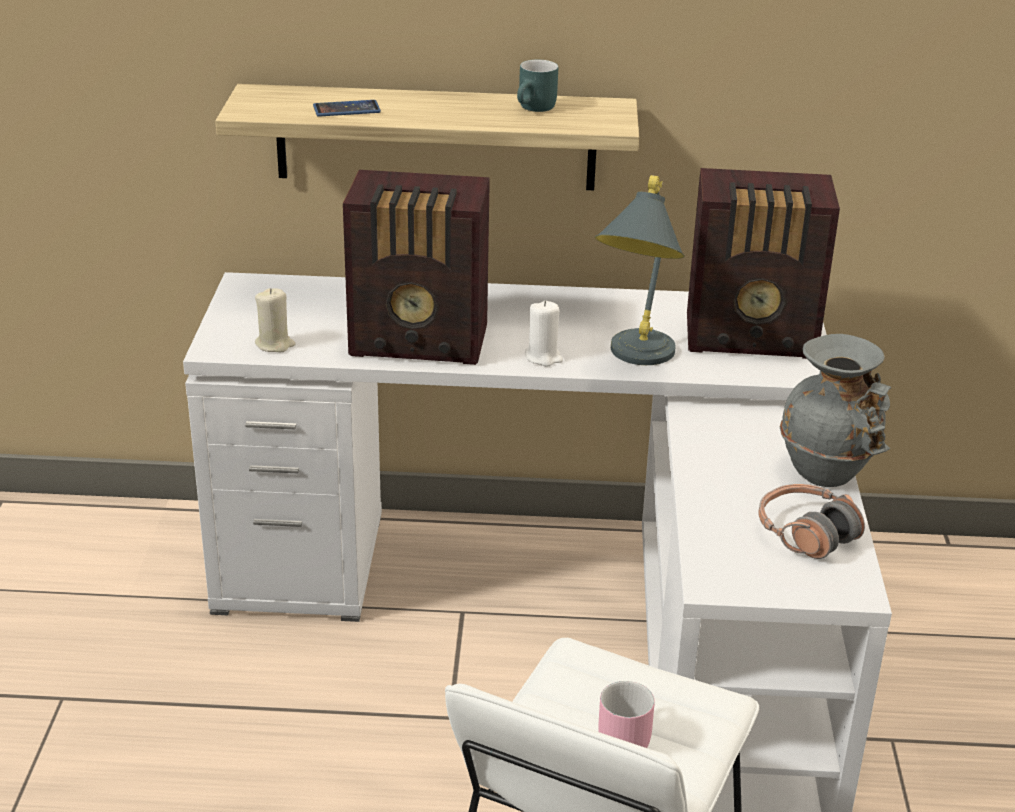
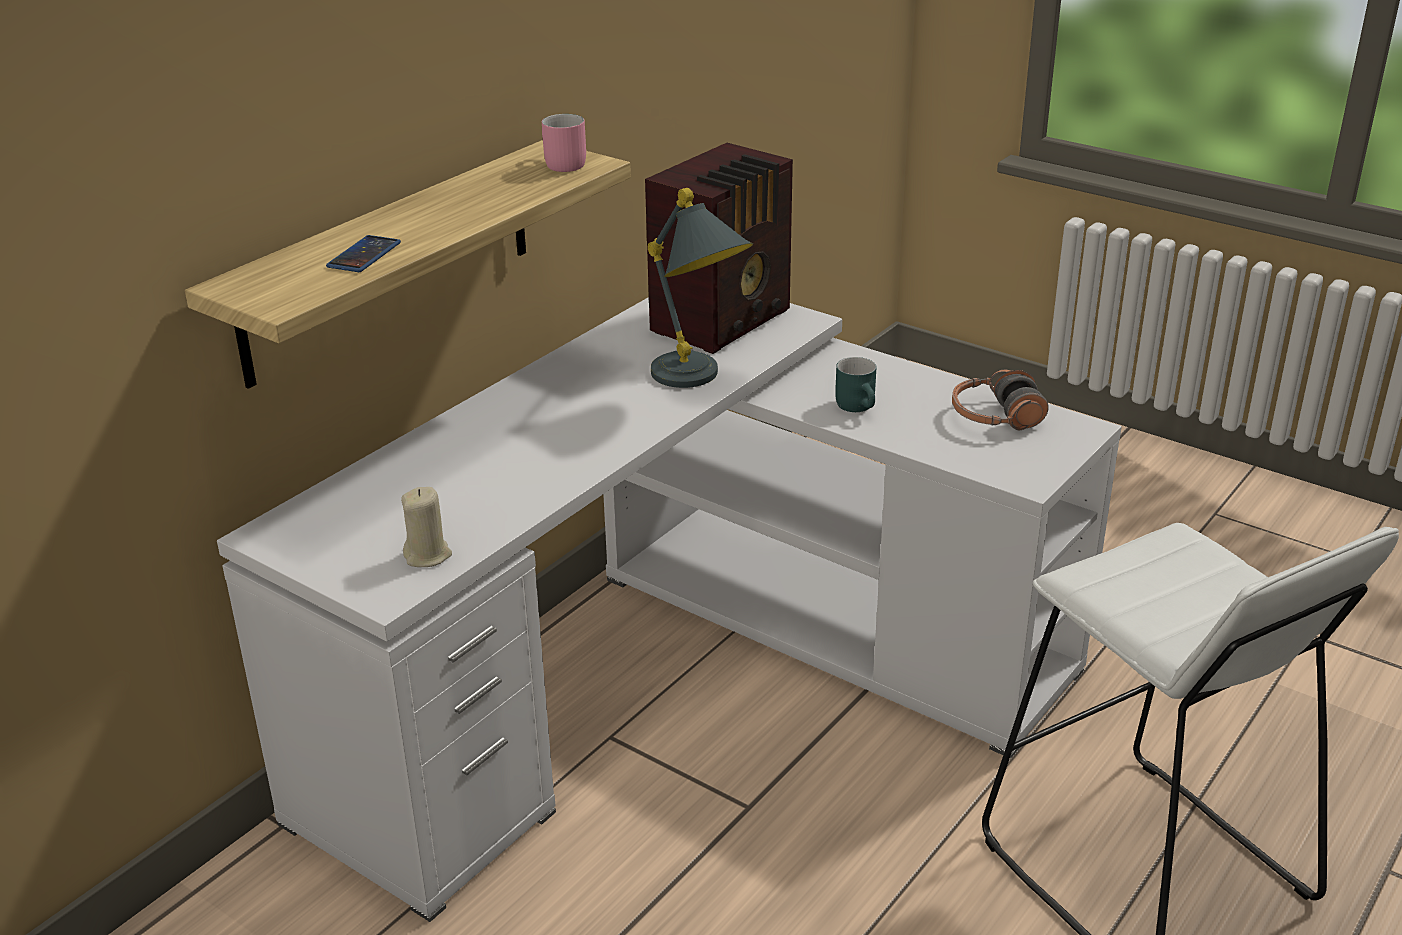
camera: 55 degrees left, 0 degrees up
radio [343,170,490,365] -> none
turquoise mug [517,60,558,112] -> turquoise mug moved to [835,357,876,412]
white candle [525,301,563,366] -> none
pink mug [598,681,655,748] -> pink mug moved to [542,114,586,172]
grey vase [780,334,891,487] -> none

